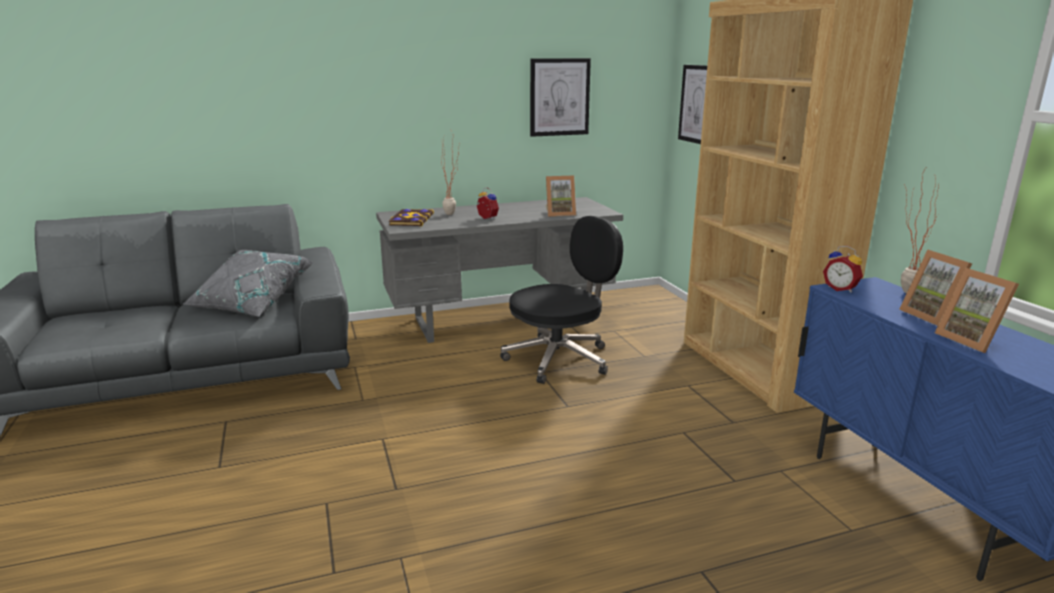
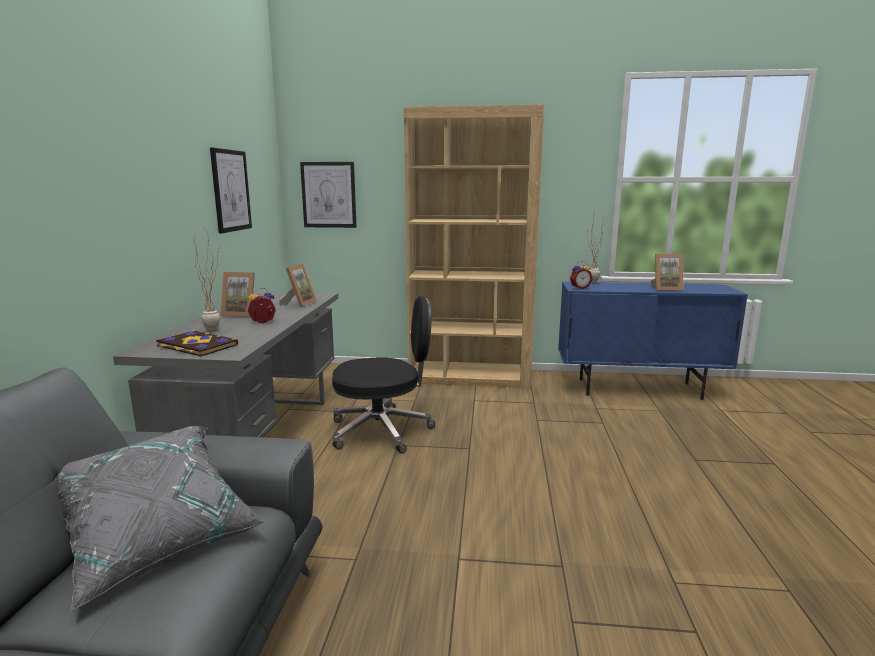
camera: 65 degrees left, 5 degrees down
black office chair [500,216,623,384] -> black office chair turned 90 degrees clockwise [332,296,435,454]
picture frame [899,250,972,326] -> picture frame moved to [220,272,255,317]

